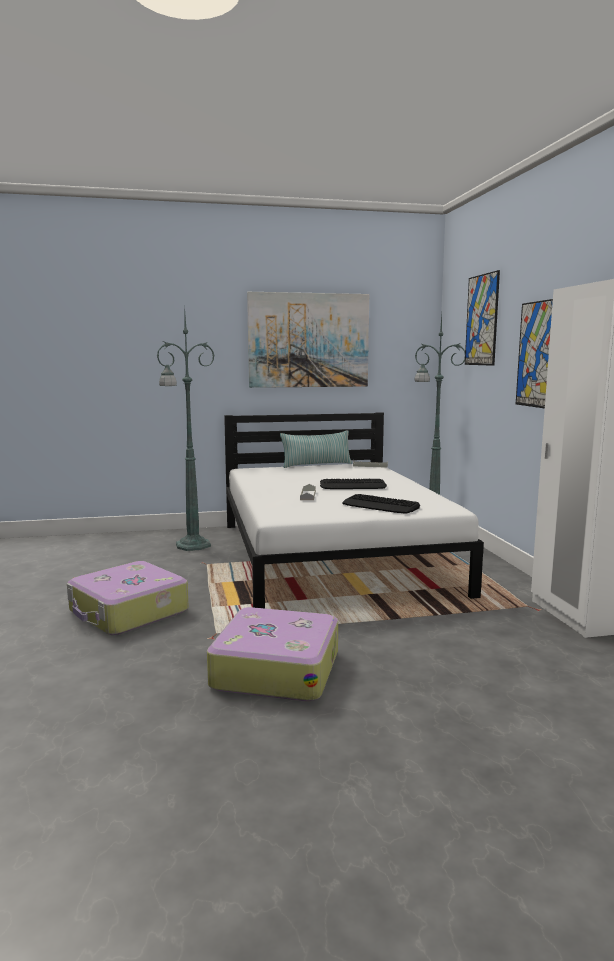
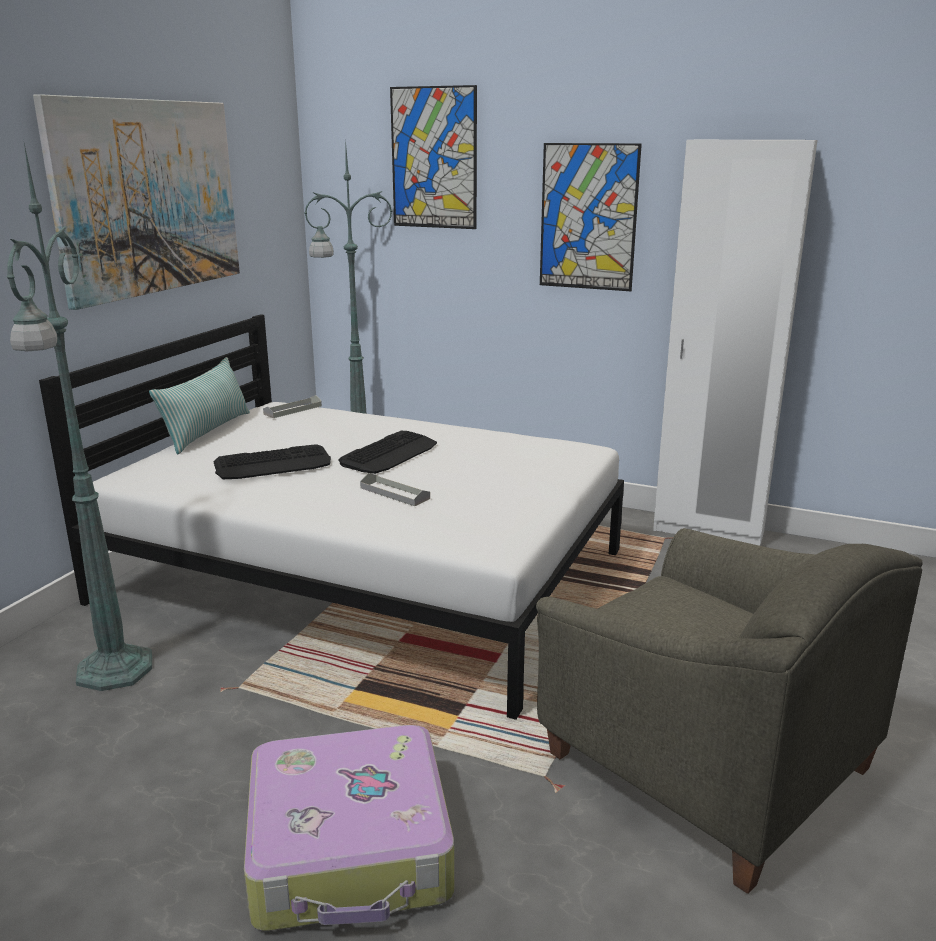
camera: 55 degrees left, 10 degrees up
suitcase [207,607,338,701] -> grey armchair [536,528,923,894]
keyboard [342,494,420,514] -> keyboard moved to [214,444,331,479]

